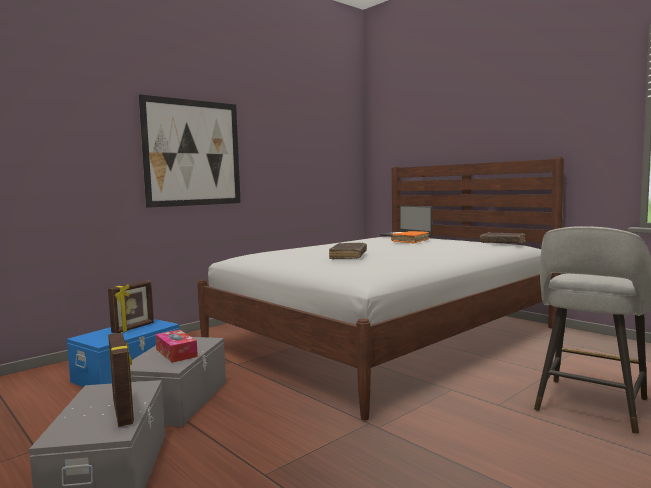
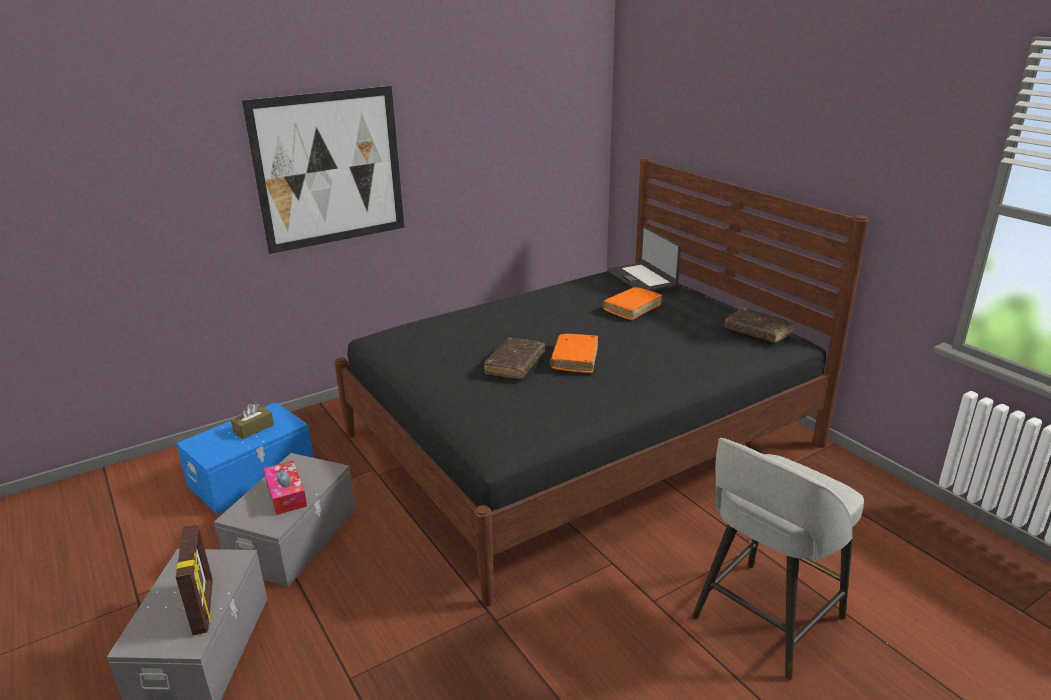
camera: 10 degrees right, 20 degrees up
picture frame [108,280,154,333] -> brown tissue box [231,403,274,439]
white bed [197,157,564,420] -> black bed [335,157,869,606]
none -> orange book [550,334,598,373]

